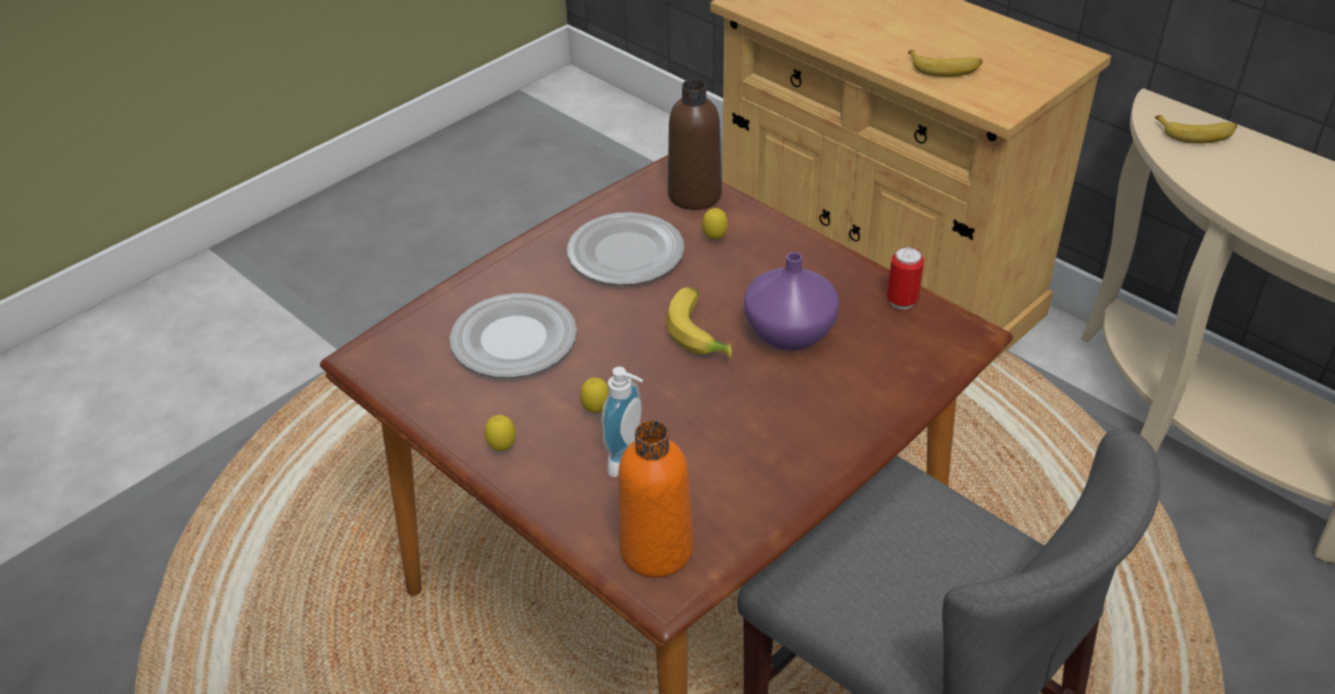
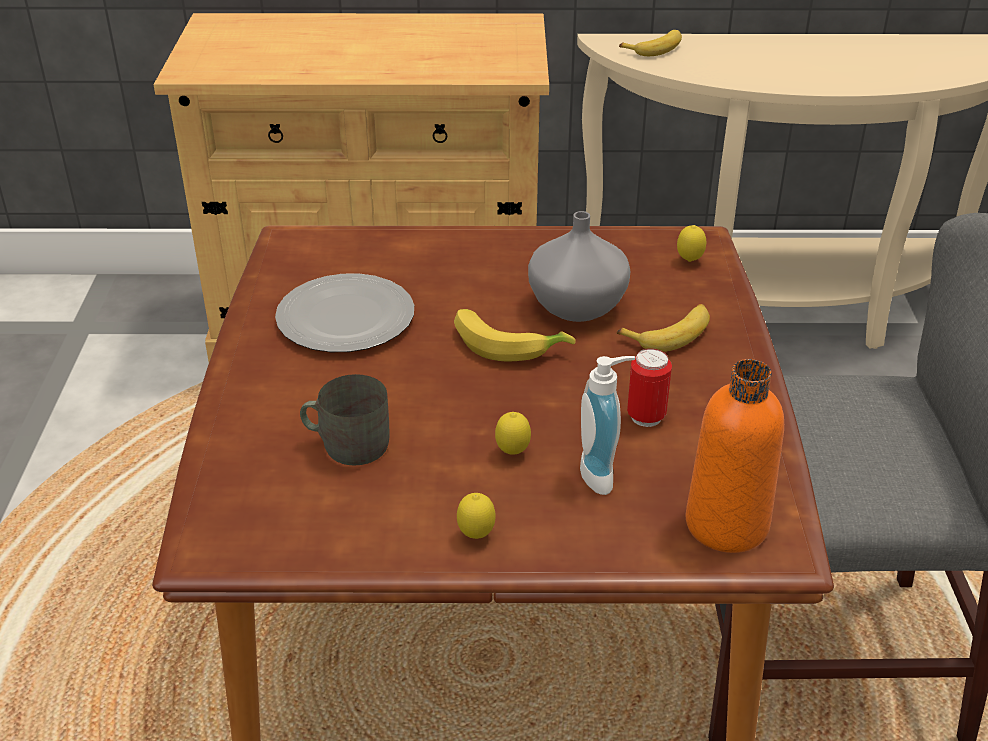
camera: 45 degrees left, 5 degrees down
plate [449,293,577,378] -> grey mug [300,374,390,465]
brown bottle [668,79,722,210] -> none
lemon [702,208,728,240] -> lemon moved to [677,225,706,262]
purple vase [744,252,839,351] -> grey vase [528,211,631,322]
can [887,247,924,309] -> can moved to [627,348,672,427]
banana [908,50,983,77] -> banana moved to [617,304,710,352]

